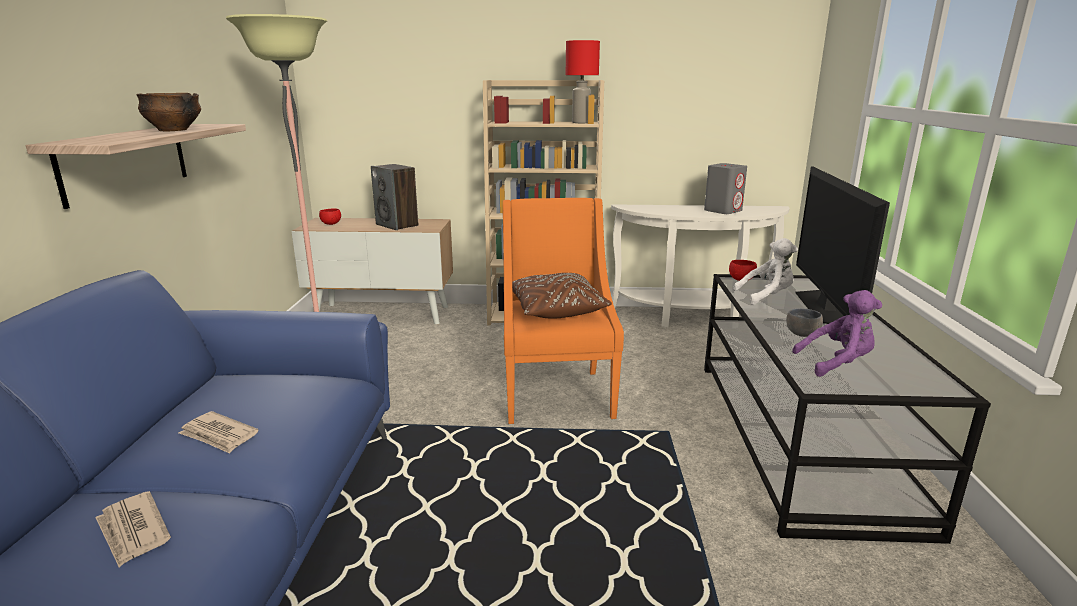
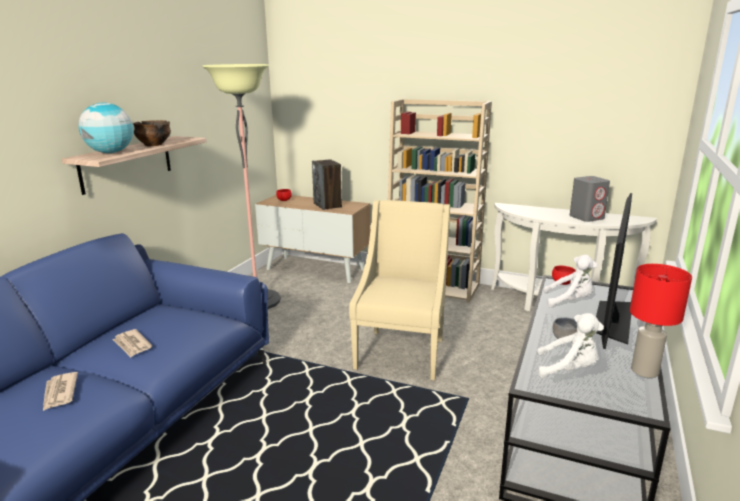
camera: 20 degrees right, 0 degrees up
orange armchair [503,198,624,424] -> beige armchair [349,200,450,381]
brown pillow [512,273,612,319] -> none
red table lamp [566,40,600,123] -> red table lamp moved to [630,264,692,378]
purple plush toy [792,290,882,377] -> white plush toy [537,313,604,378]
none -> globe [78,102,133,153]

